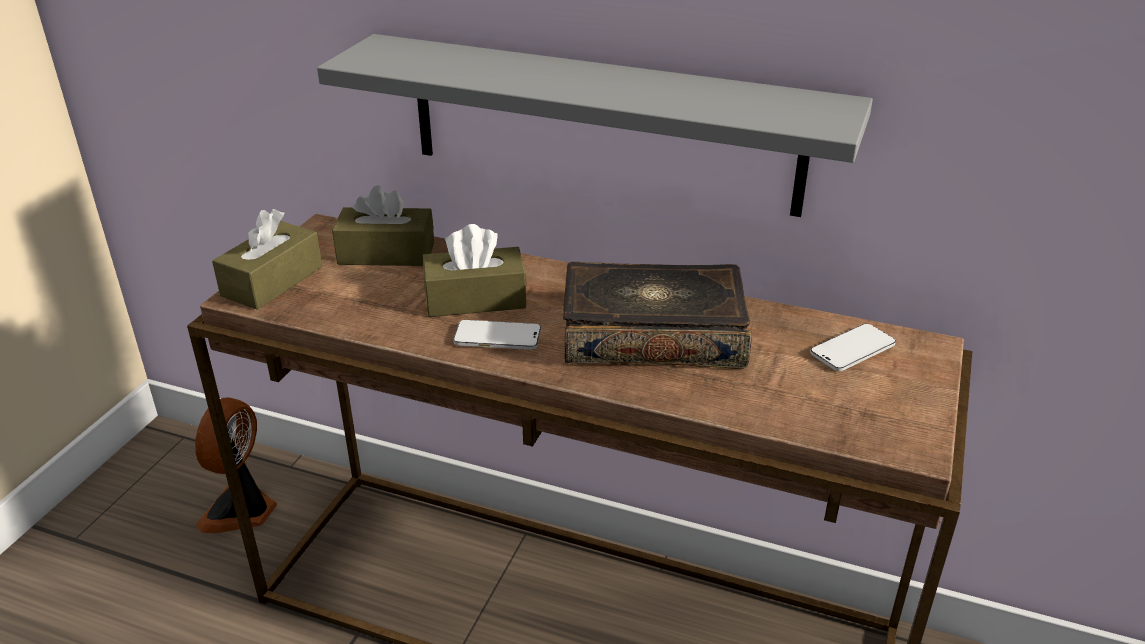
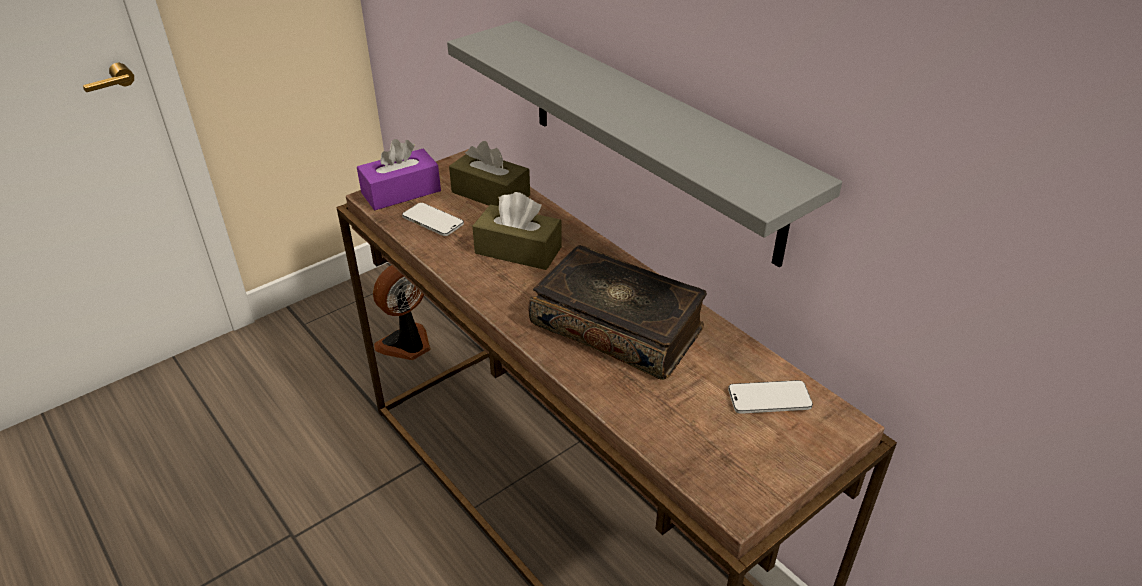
camera: 30 degrees right, 5 degrees up
brown tissue box [212,209,322,310] -> purple tissue box [357,139,441,210]
phone [453,320,541,350] -> phone moved to [402,203,464,236]

